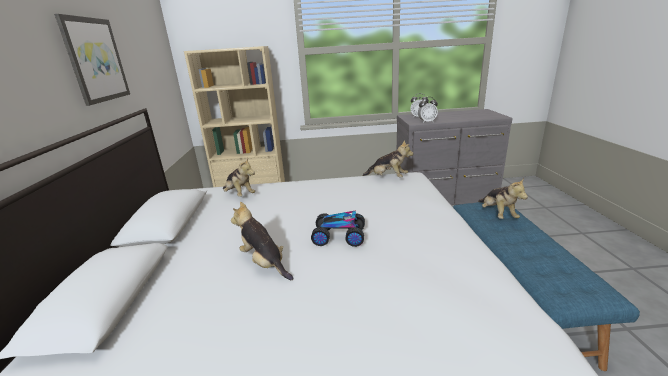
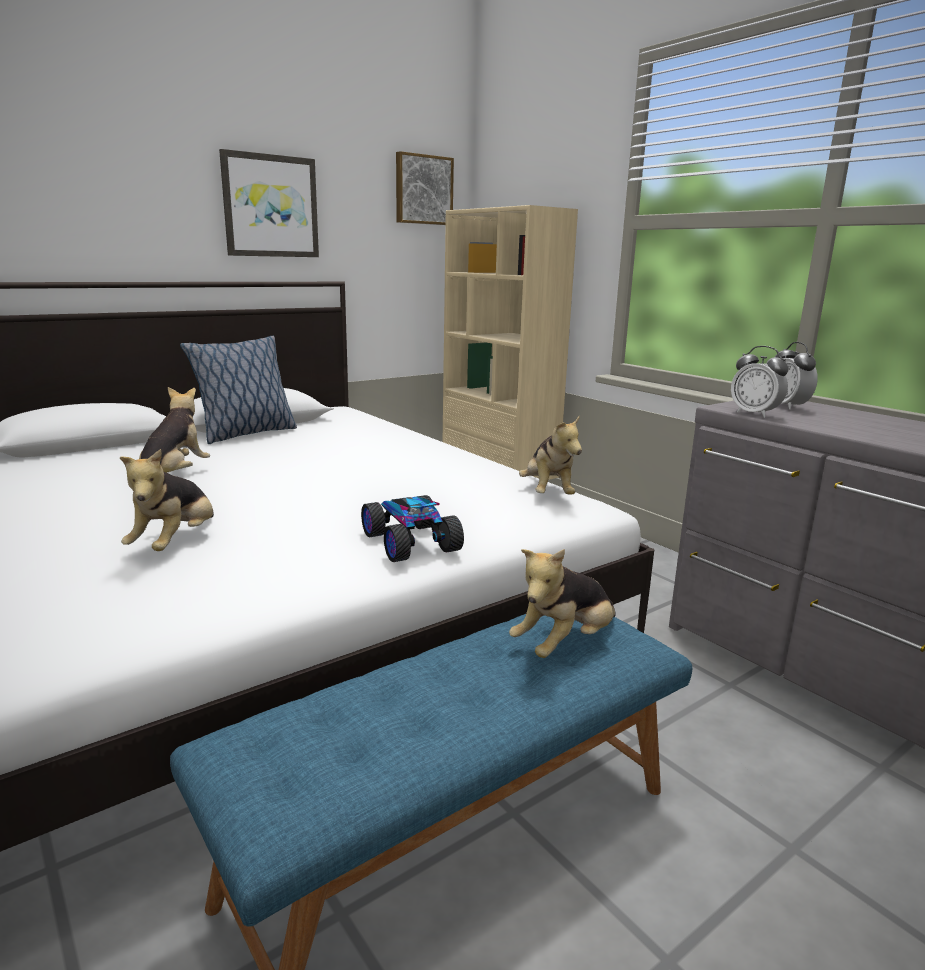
camera: 55 degrees right, 5 degrees down
plush toy [223,158,255,197] -> plush toy moved to [120,449,214,551]
toy car [311,210,365,247] -> toy car moved to [361,495,464,562]
none -> pillow [180,336,297,444]
none -> picture [396,151,454,225]

